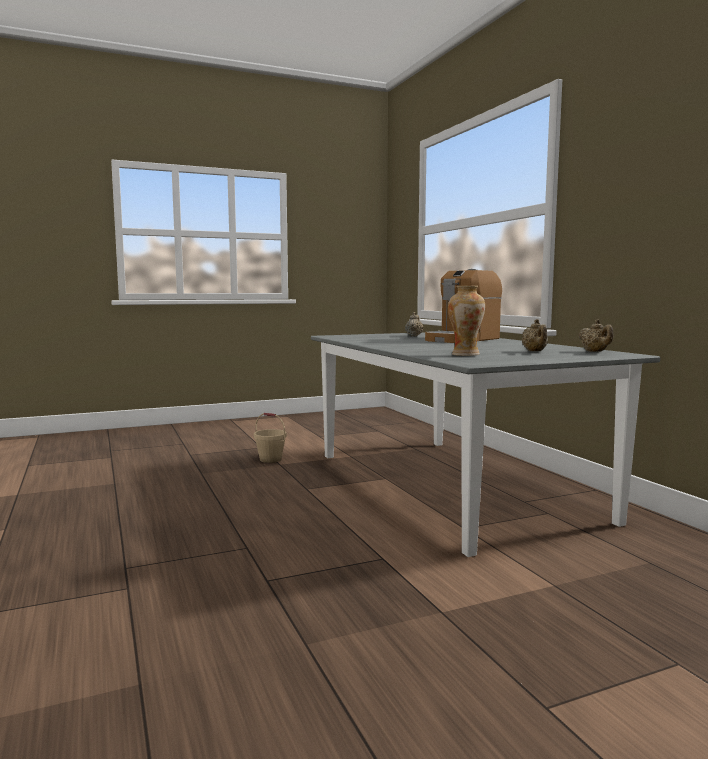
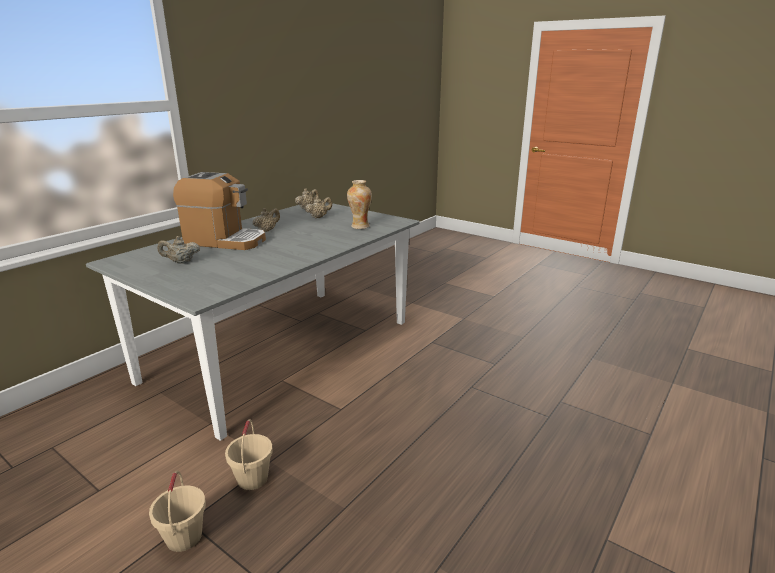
camera: 120 degrees left, 15 degrees up
none -> beige bucket [149,471,206,552]
none -> beige teapot [253,208,280,232]

